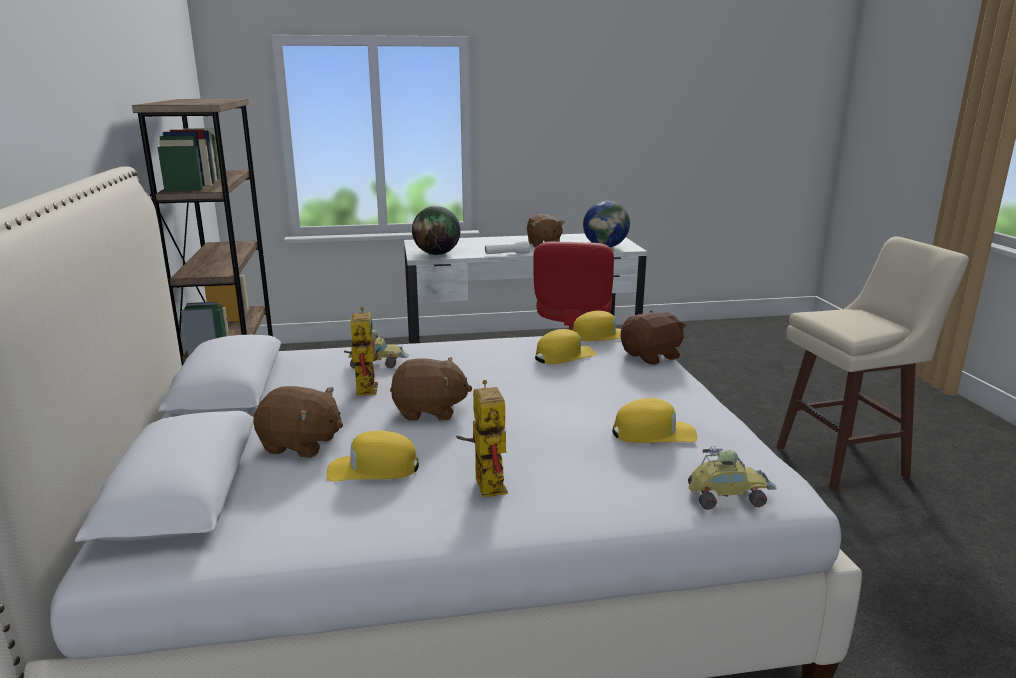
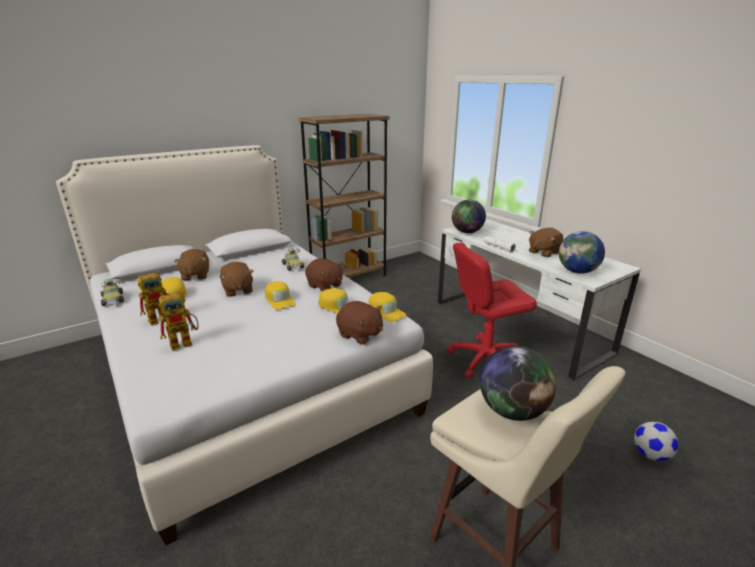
camera: 65 degrees right, 5 degrees up
toy robot [344,307,382,396] -> toy robot moved to [158,291,199,351]
yellow cap [612,398,697,443] -> yellow cap moved to [265,281,296,310]
toy car [688,446,777,510] -> toy car moved to [101,278,124,306]
none -> brown plush toy [305,258,343,292]
none -> globe [480,346,556,421]
none -> football [634,422,678,461]

